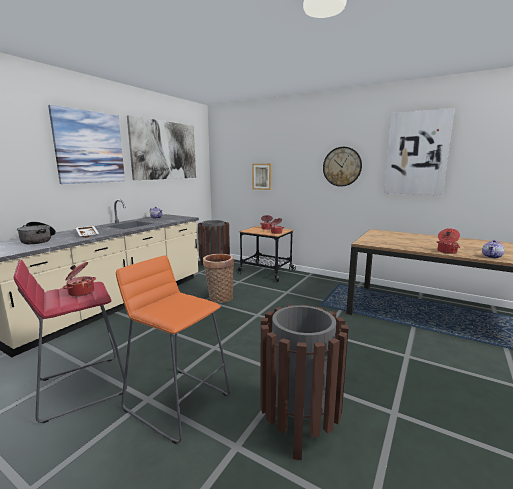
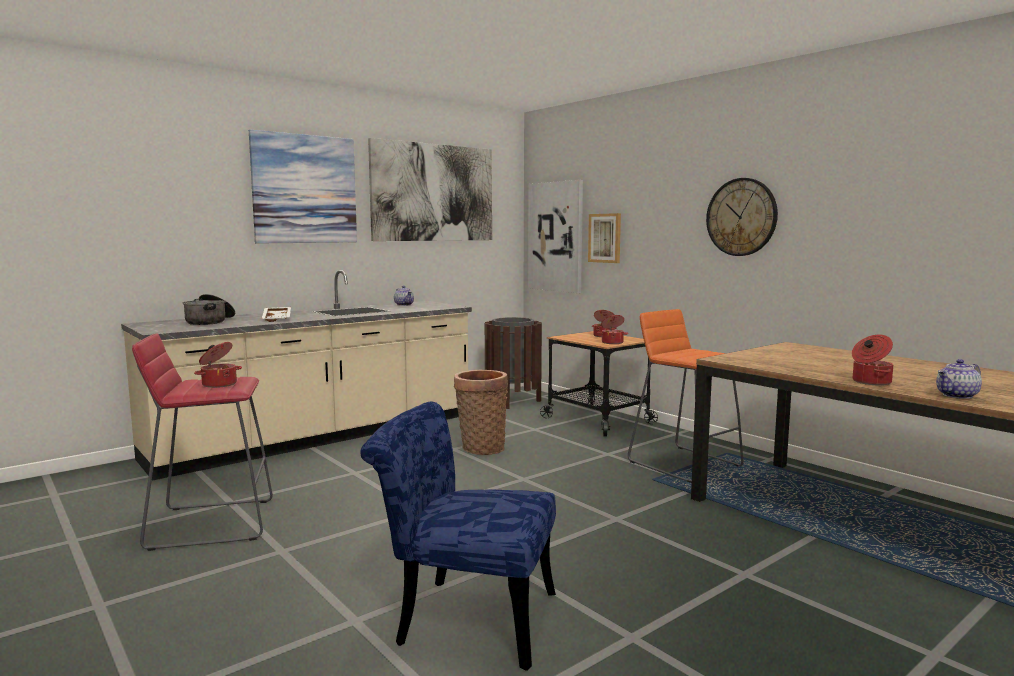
camera: 20 degrees right, 5 degrees down
orange stool [116,255,230,444] -> orange stool moved to [628,309,744,483]
brown trash can [260,305,348,460] -> blue chair [360,402,556,671]
picture [384,108,455,195] -> picture moved to [528,180,583,293]

